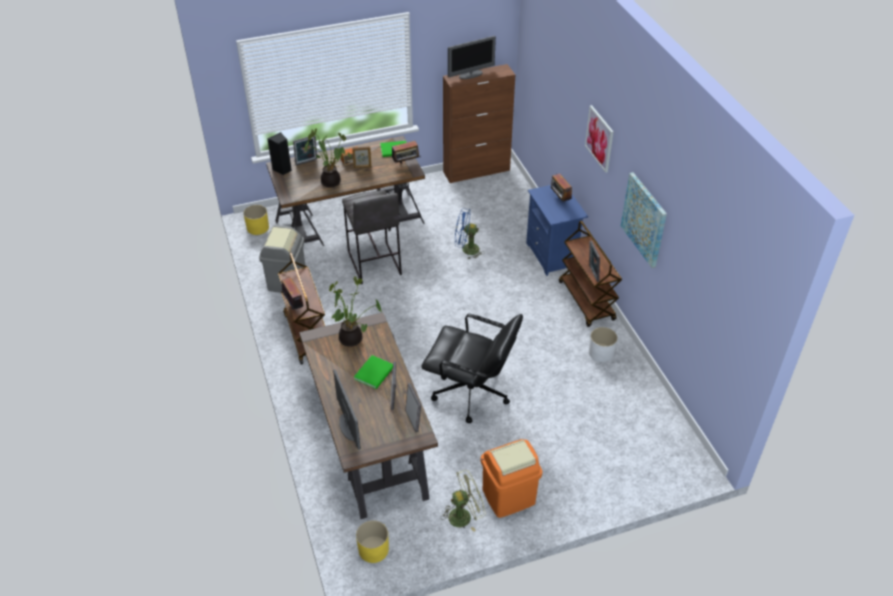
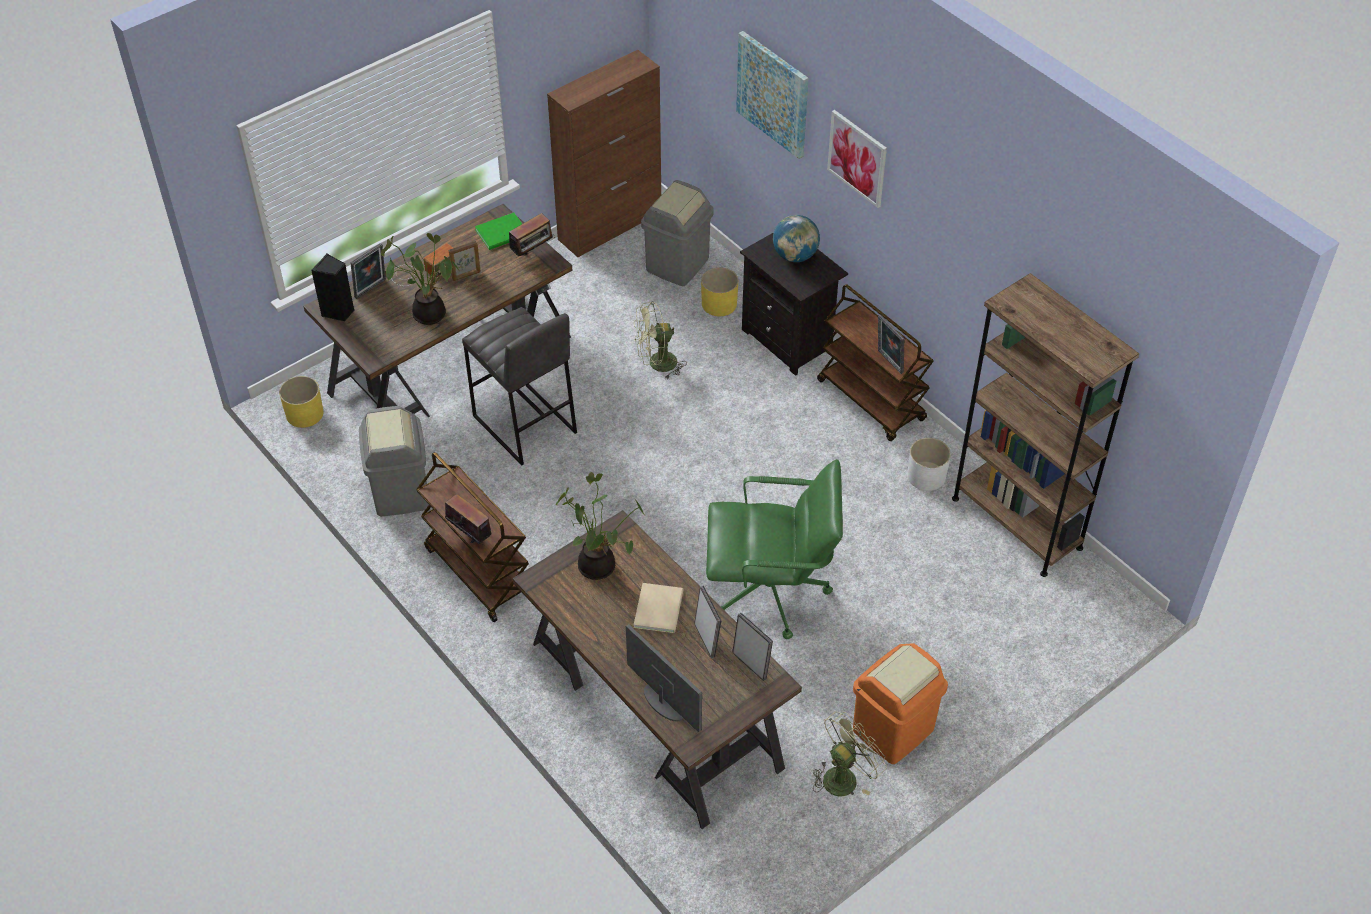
camera: 20 degrees left, 5 degrees up
green book [354,355,393,389] -> beige book [634,583,683,633]
yellow planter [356,520,389,563] -> yellow planter moved to [701,267,738,316]
black office chair [421,314,523,423] -> green office chair [706,459,843,639]
monitor [448,36,496,79] -> none
blue fan [455,209,485,259] -> green fan [634,302,687,379]
blue nightstand [526,185,588,276] -> black nightstand [740,232,848,376]
radio [551,173,572,202] -> globe [773,215,820,262]
picture [621,172,667,268] -> picture moved to [736,31,809,159]
none -> grey trash can [641,180,714,286]
none -> brown bookcase [952,273,1139,577]

